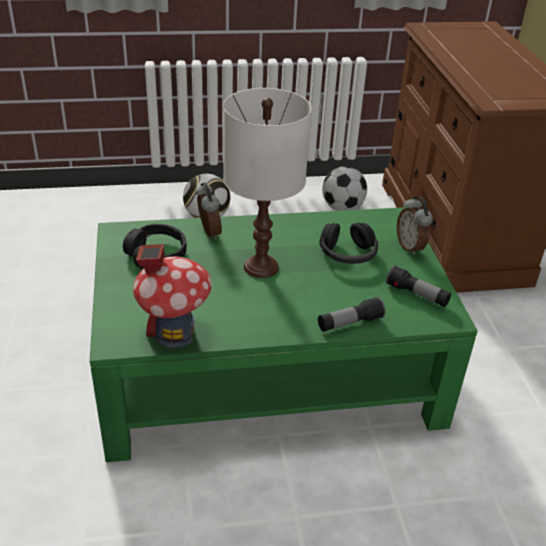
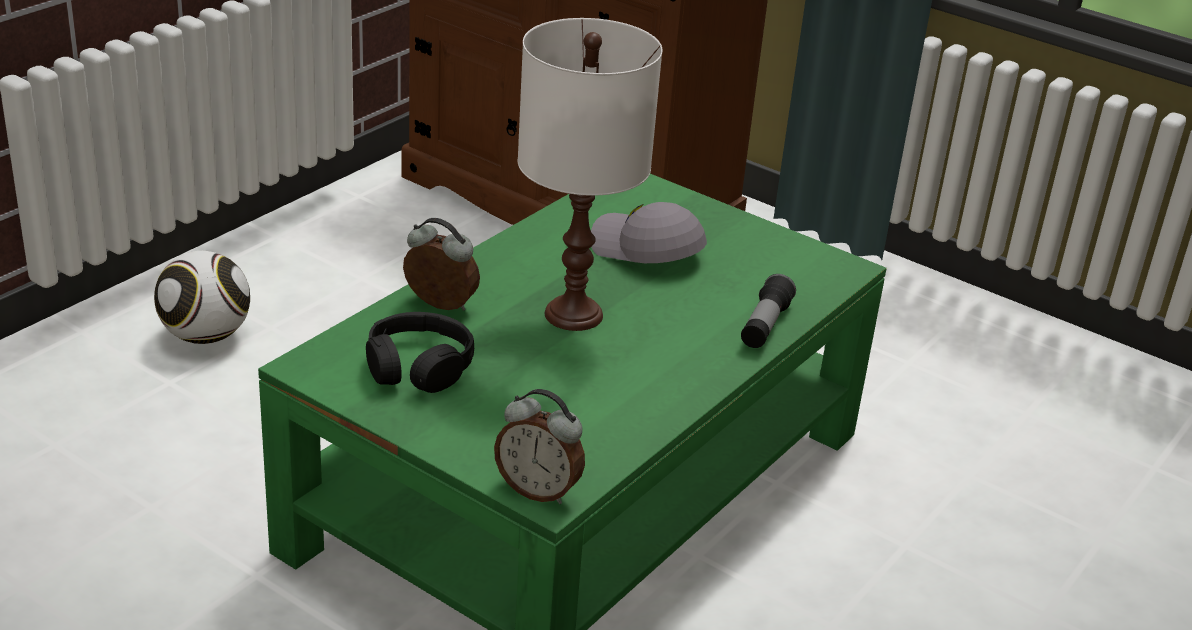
camera: 45 degrees left, 5 degrees down
toy house [133,244,212,348] -> none
black headphones [320,222,378,264] -> grey cap [591,202,707,263]
football [322,166,367,211] -> none
flashlight [386,265,451,307] -> none
alarm clock [397,196,433,256] -> alarm clock moved to [494,389,585,504]

